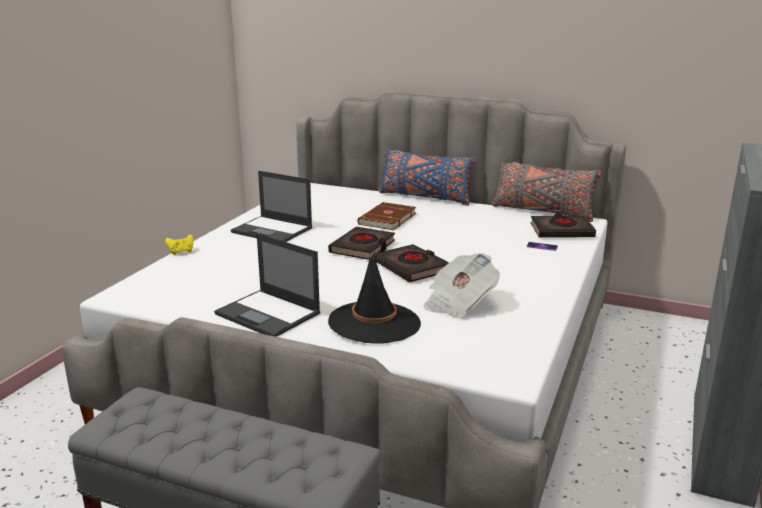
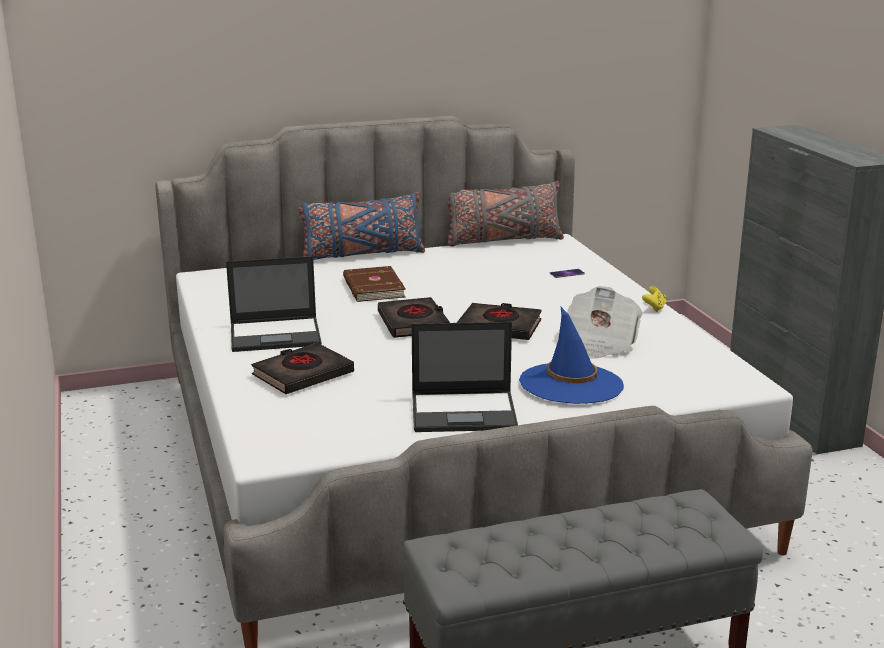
camera: 40 degrees left, 0 degrees up
yellow game controller [165,234,194,255] -> yellow game controller moved to [642,286,666,312]
black hat [328,252,421,344] -> blue hat [519,307,624,404]
black book [531,214,596,238] -> black book moved to [251,343,354,394]

